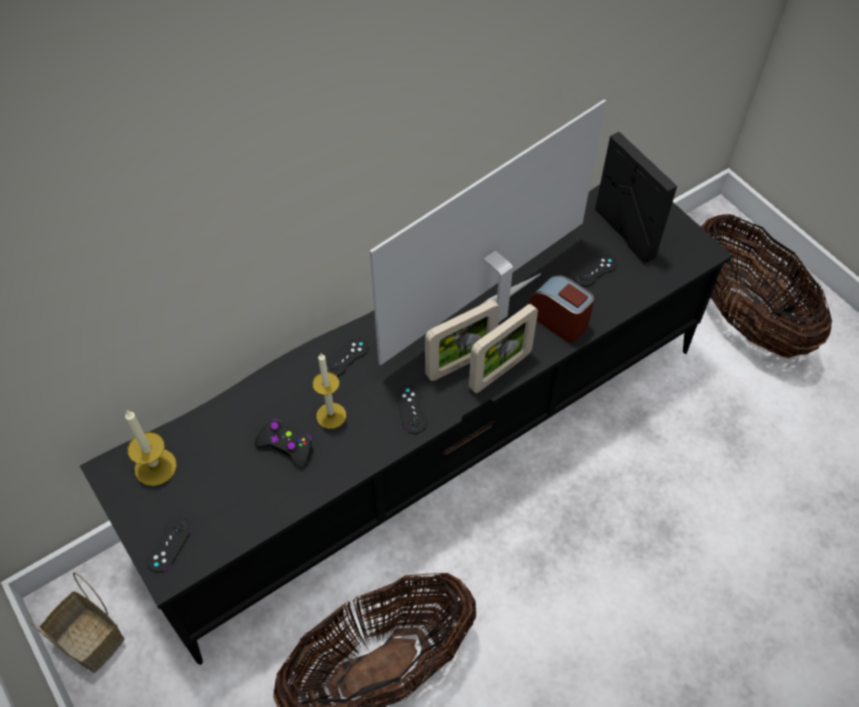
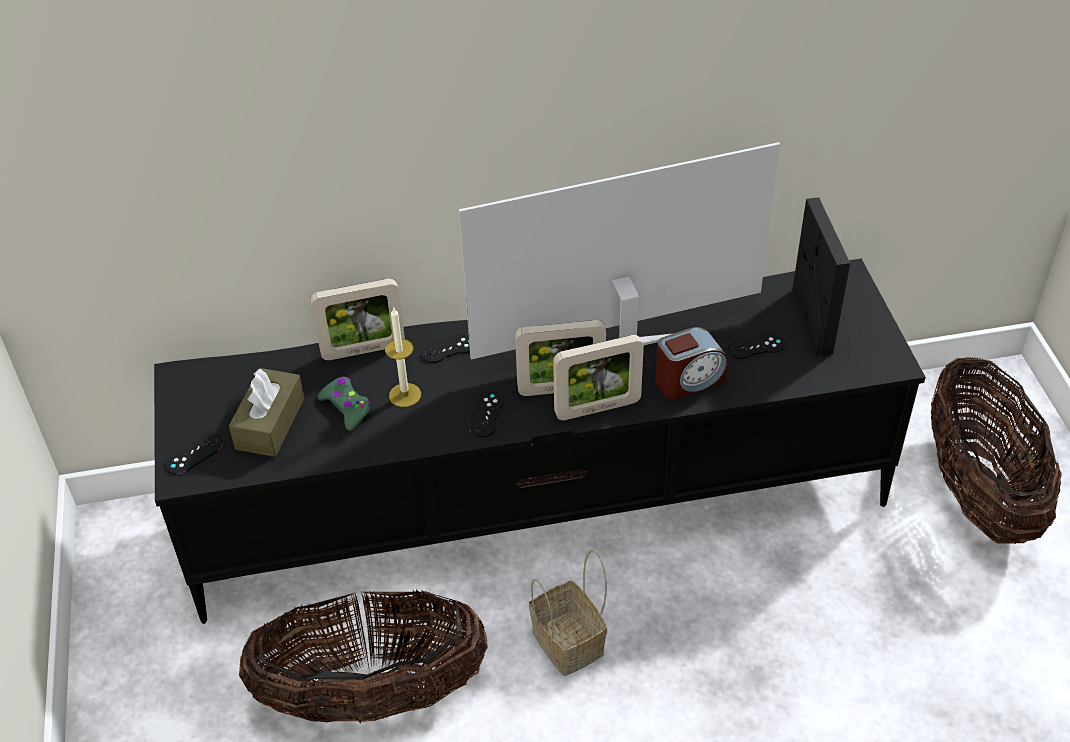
camera: 25 degrees right, 10 degrees down
basket [27,572,125,673] -> basket moved to [529,550,607,676]
candle [125,410,177,486] -> none
black game controller [254,419,312,469] -> green game controller [318,377,371,431]
alarm clock [529,275,594,342] -> alarm clock turned 90 degrees clockwise [655,327,728,400]
none -> brown tissue box [229,368,304,457]
none -> picture frame [310,278,405,360]

